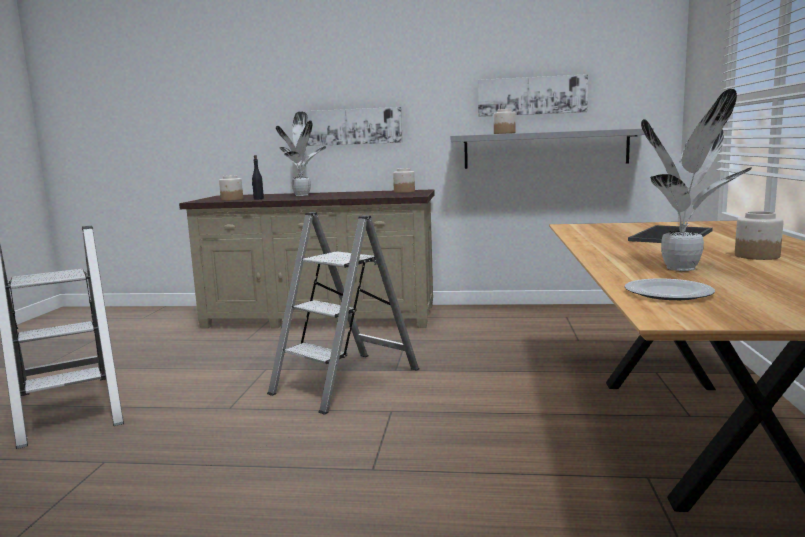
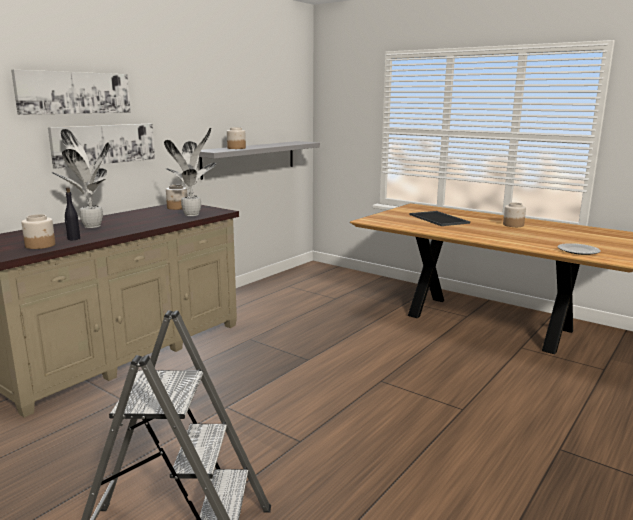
camera: 60 degrees left, 5 degrees up
grey step ladder [267,212,419,415] -> none
picture [478,74,588,117] -> picture moved to [11,70,131,115]
potted plant [641,89,752,271] -> potted plant moved to [164,128,216,216]

